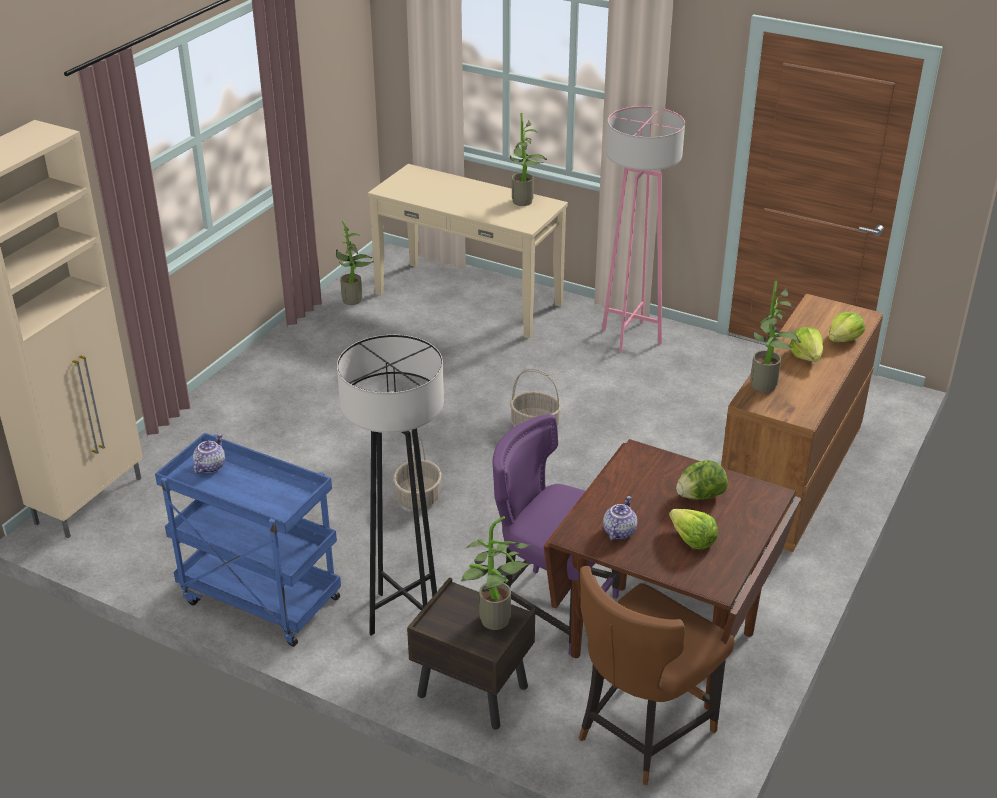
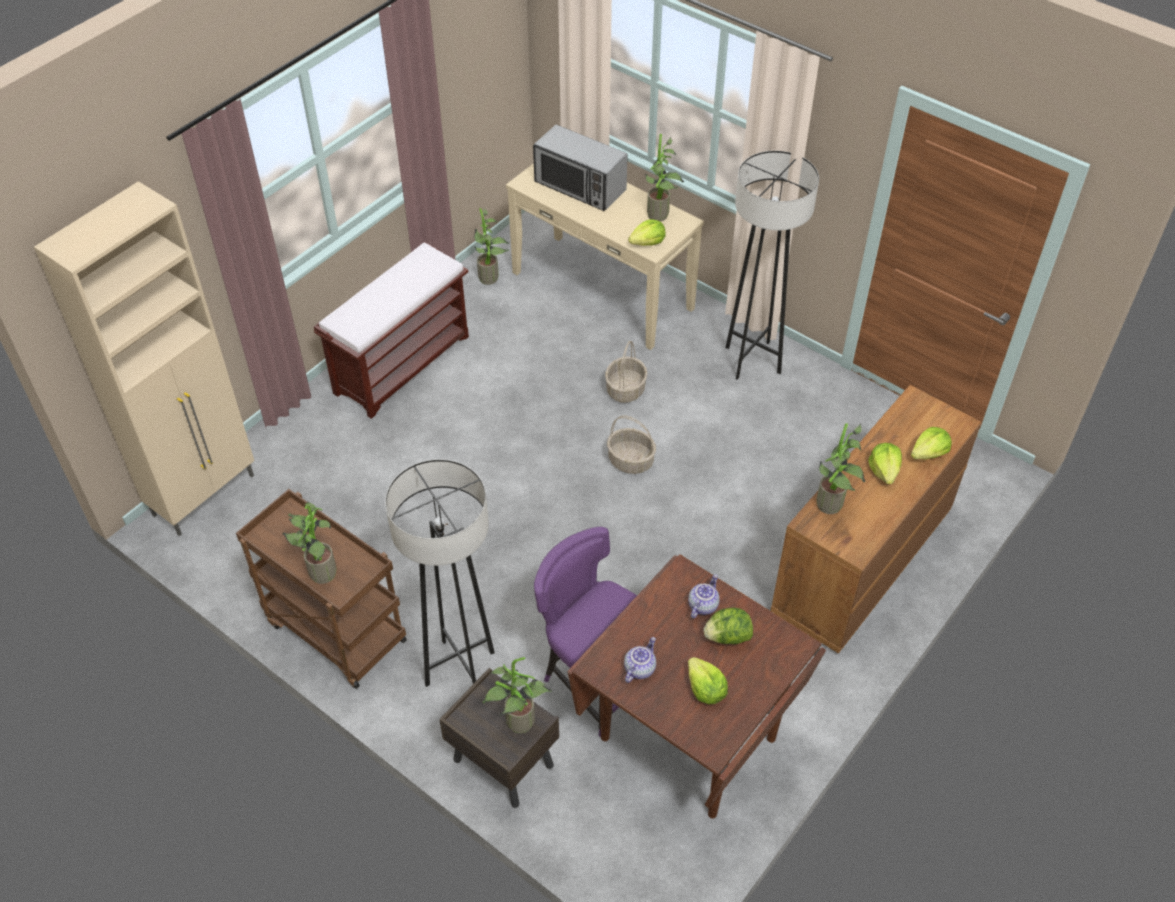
camera: 10 degrees right, 15 degrees up
blue cart [155,433,341,647] -> brown cart [236,489,407,689]
teapot [193,434,225,474] -> teapot moved to [688,574,720,618]
basket [393,435,442,510] -> basket moved to [605,341,648,403]
brown chair [579,566,735,785] -> none
pink floor lamp [602,106,685,353] -> grey floor lamp [725,151,819,380]
none -> potted plant [282,502,336,584]
none -> brown bench [314,242,469,419]
none -> microwave [533,125,628,211]
none -> lettuce [628,219,666,246]

